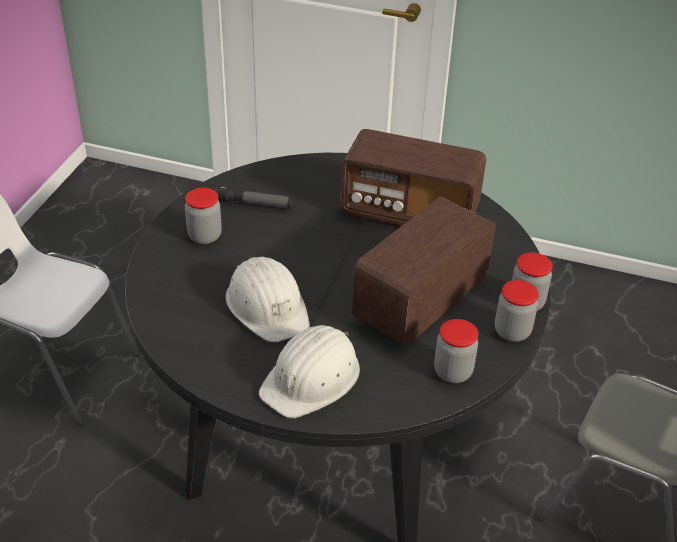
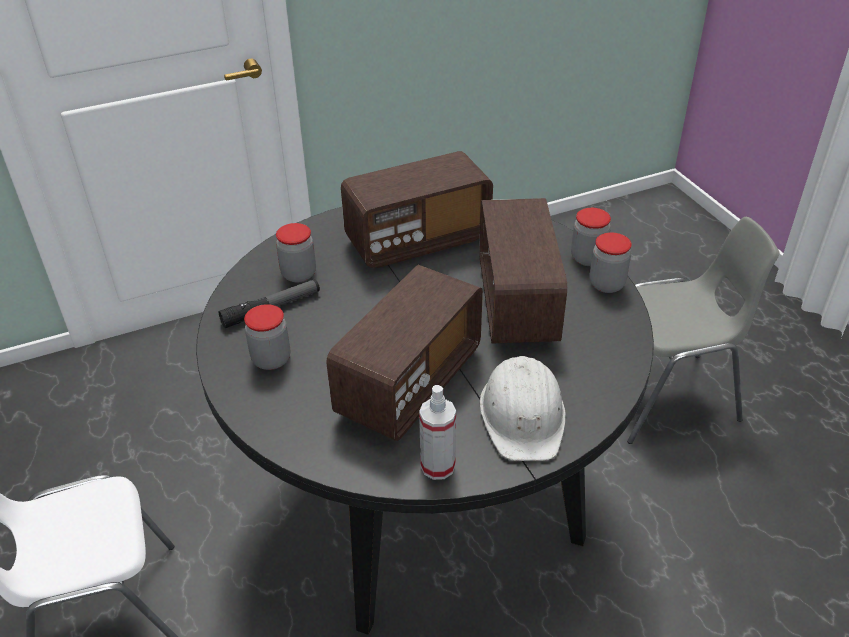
camera: 40 degrees left, 0 degrees up
white hard hat [225,257,310,342] -> radio [326,265,483,441]
jar [434,319,478,383] -> jar moved to [276,223,316,283]
none -> spray bottle [419,385,456,480]

